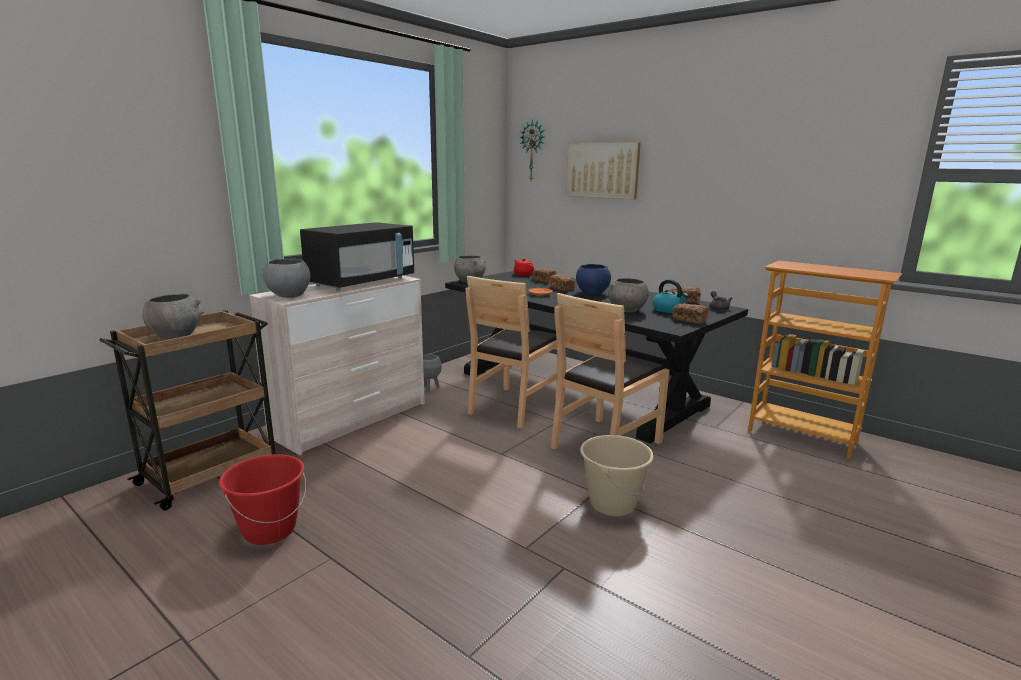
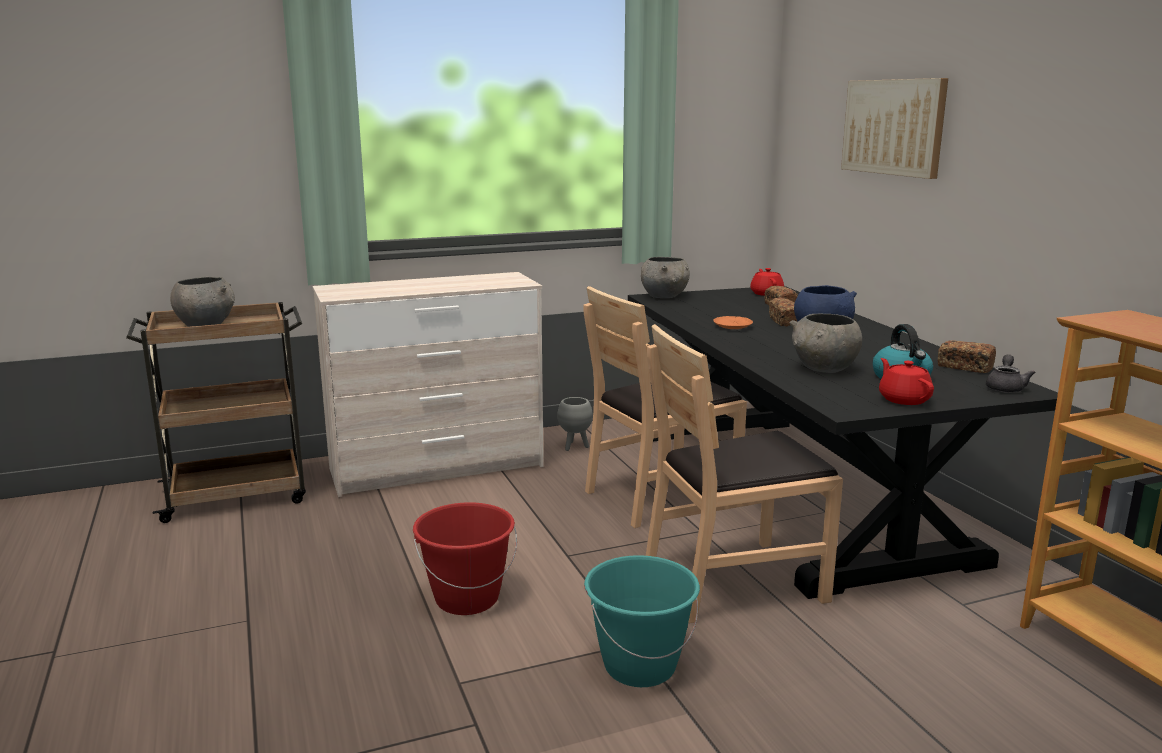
camera: 30 degrees right, 0 degrees up
red bucket [219,454,306,545] -> red bucket moved to [413,502,517,615]
grey bowl [262,259,311,298] -> none
black microwave [300,222,414,291] -> none
wall clock [519,119,545,180] -> none
beige bucket [580,435,654,516] -> turquoise bucket [584,555,700,687]
bread [672,303,708,324] -> red teapot [879,358,934,405]

